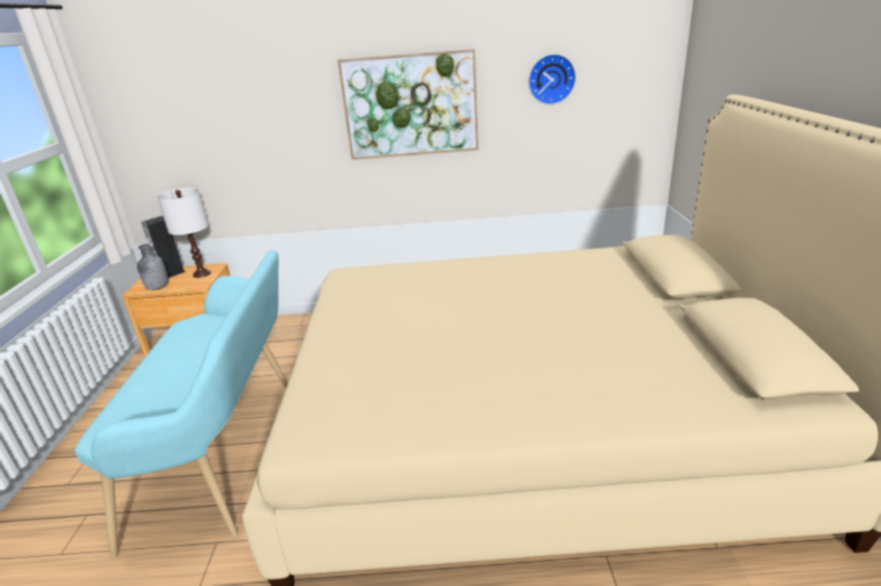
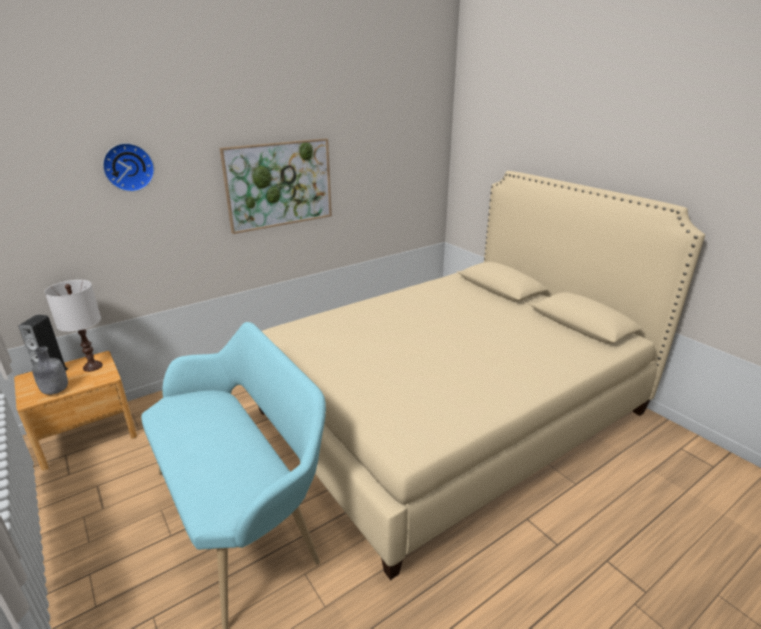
camera: 35 degrees left, 0 degrees up
wall clock [528,54,576,105] -> wall clock moved to [102,143,155,192]

